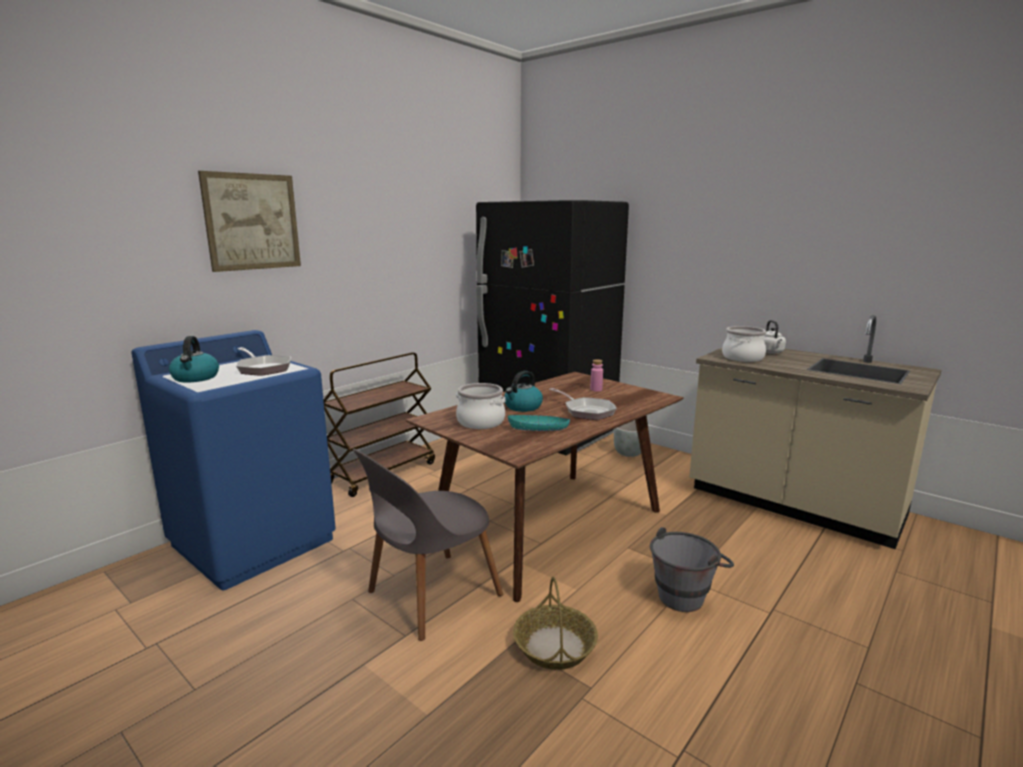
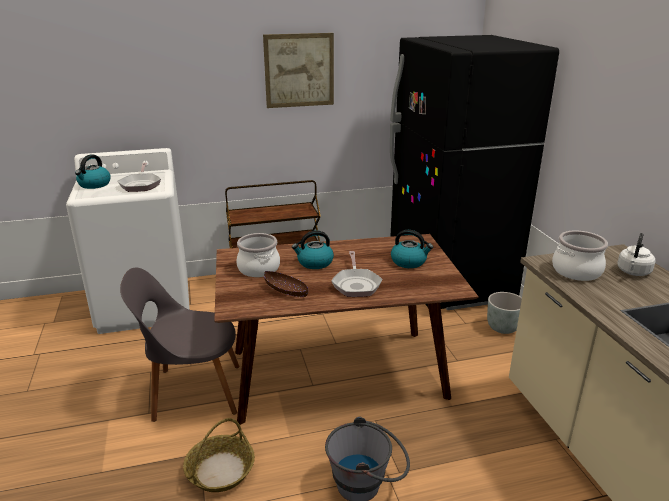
camera: 35 degrees right, 10 degrees up
blue washing machine [131,330,336,590] -> white washing machine [66,148,190,334]
picture [198,171,301,272] -> picture moved to [263,33,334,108]
turquoise bowl [508,415,570,431] -> brown bowl [264,271,308,297]
pink bottle [591,359,603,392] -> kettle [391,230,433,268]

